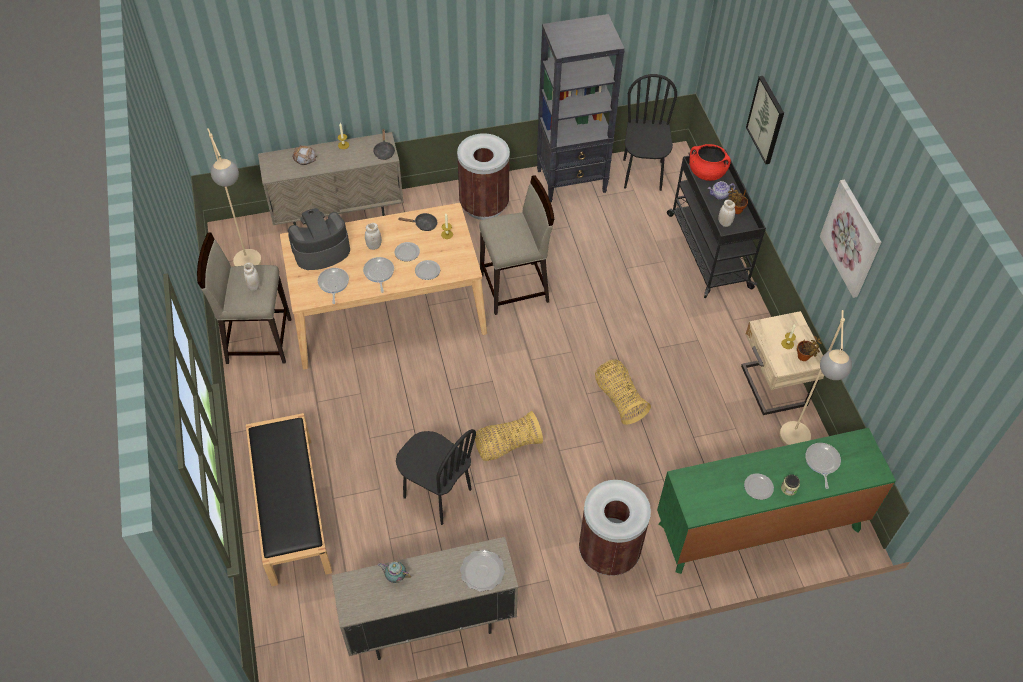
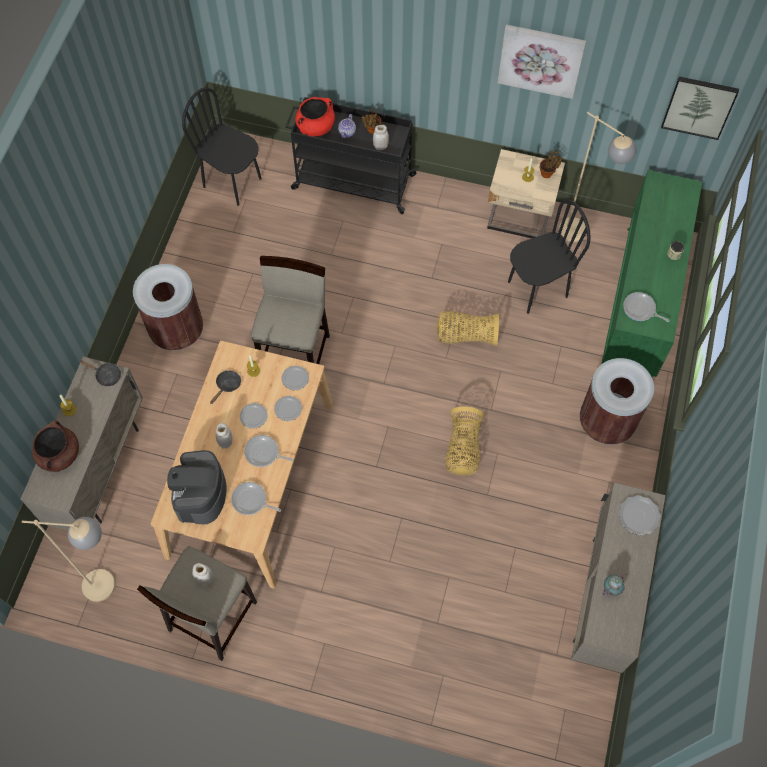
camera: 60 degrees left, 10 degrees up
black bench [246,413,332,586] -> none
bread [292,145,317,165] -> brown cooking pot [32,421,79,472]
black chair [396,429,476,525] -> black chair moved to [508,199,591,314]
black bookcase [537,14,625,202] -> none
plate [744,473,774,500] -> plate moved to [282,366,309,390]
picture [746,76,784,164] -> picture moved to [661,76,739,140]
frying pan [806,443,841,489] -> frying pan moved to [623,292,670,322]

